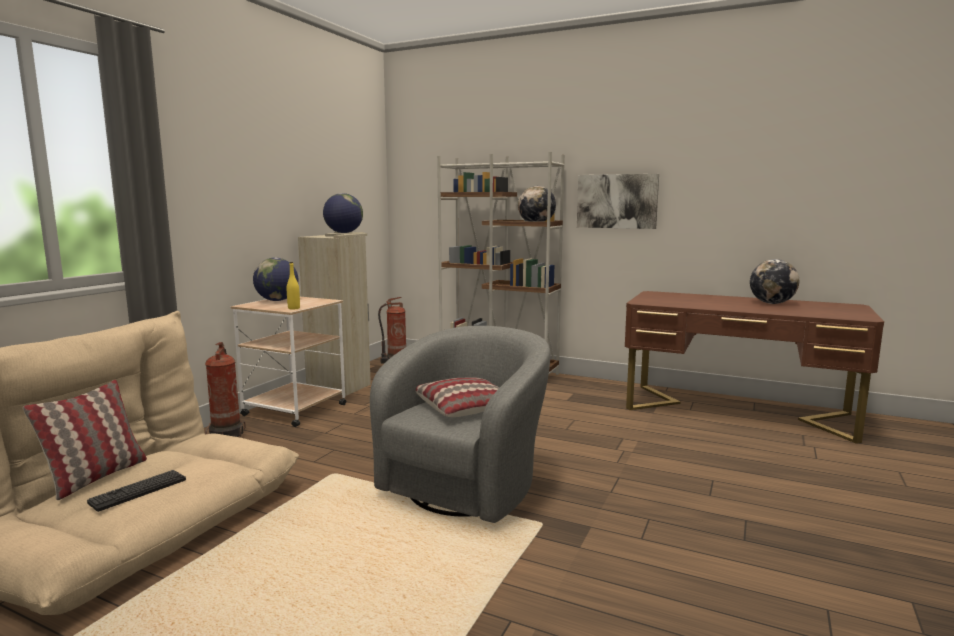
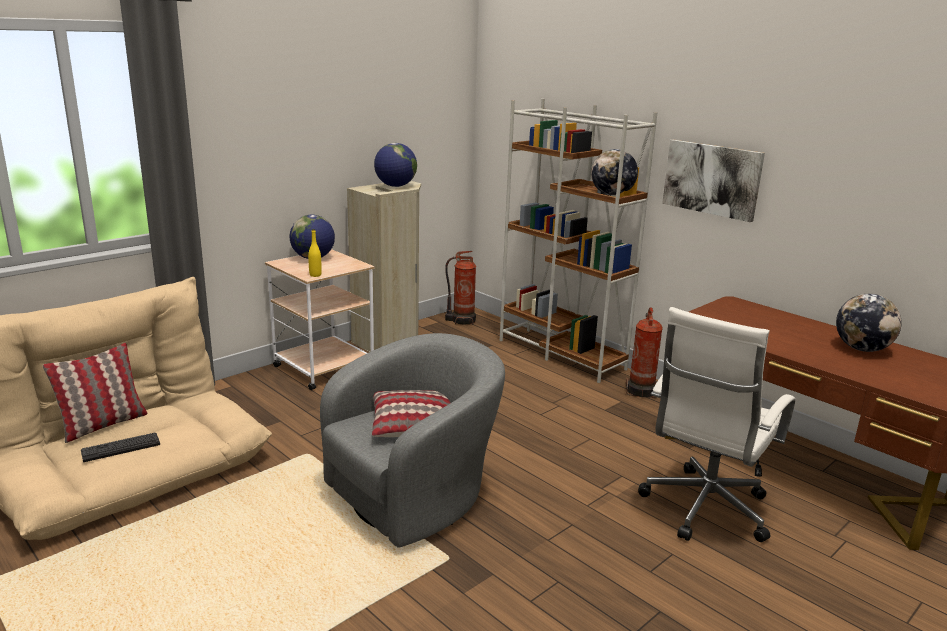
camera: 20 degrees right, 10 degrees up
fire extinguisher [205,342,246,438] -> fire extinguisher moved to [626,307,663,398]
none -> white office chair [638,307,795,542]

